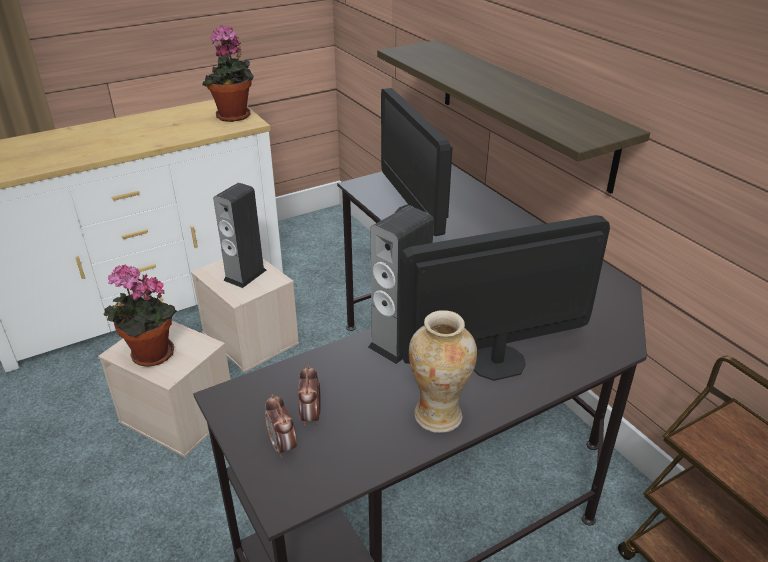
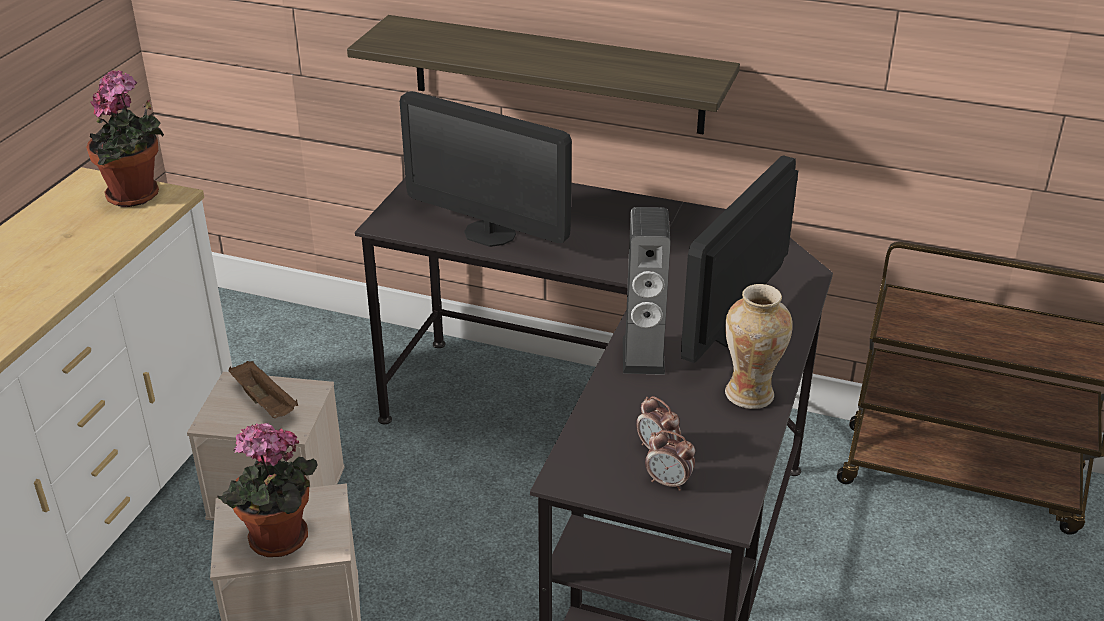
camera: 40 degrees left, 0 degrees up
speaker [213,183,266,288] -> brown tray [229,361,298,418]

